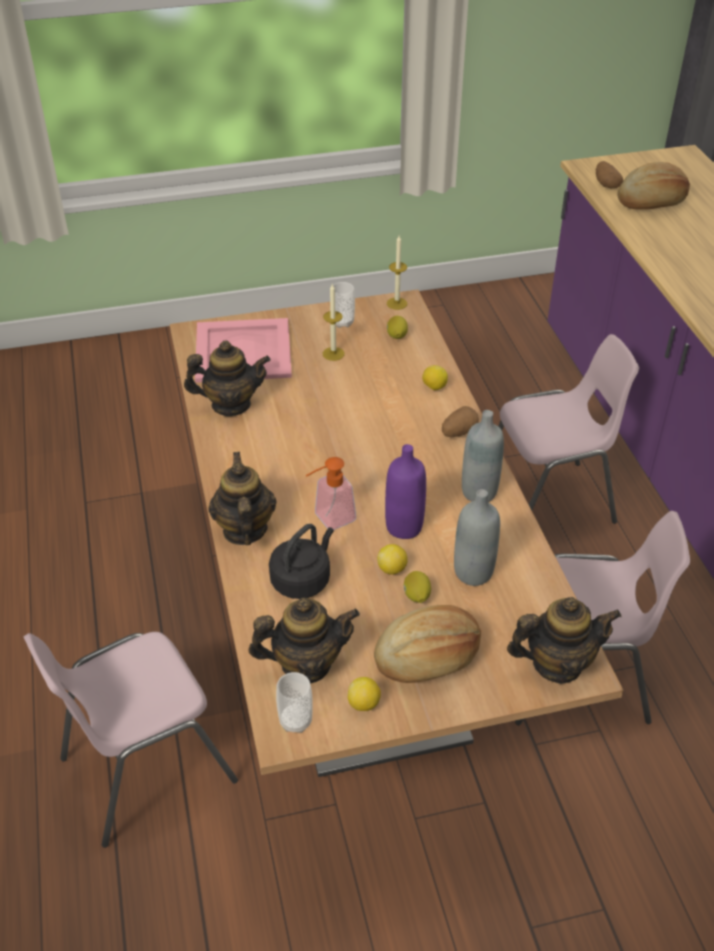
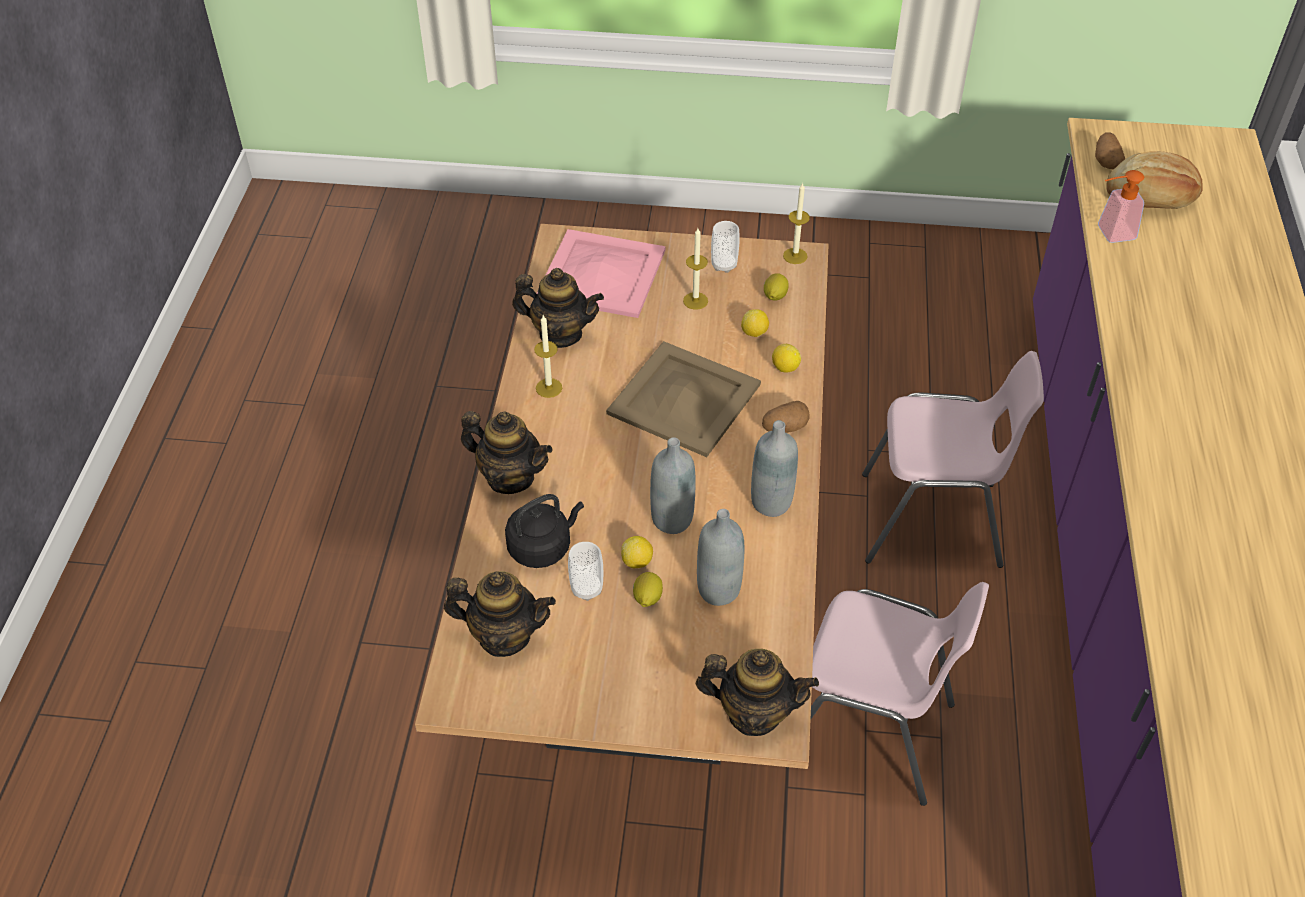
camera: 20 degrees right, 5 degrees up
pink chair [24,632,238,848] -> none
teapot [208,452,277,545] -> teapot turned 105 degrees clockwise [461,411,552,494]
cup [276,672,313,733] -> cup moved to [568,542,603,601]
soap dispenser [305,457,356,530] -> soap dispenser moved to [1098,170,1144,243]
lemon [348,677,381,711] -> lemon moved to [741,309,769,337]
bread [374,605,481,683] -> none
purple bottle [385,444,426,539] -> grey bottle [650,437,696,534]
none -> candle [534,315,562,398]
none -> beige tray [606,341,761,457]

